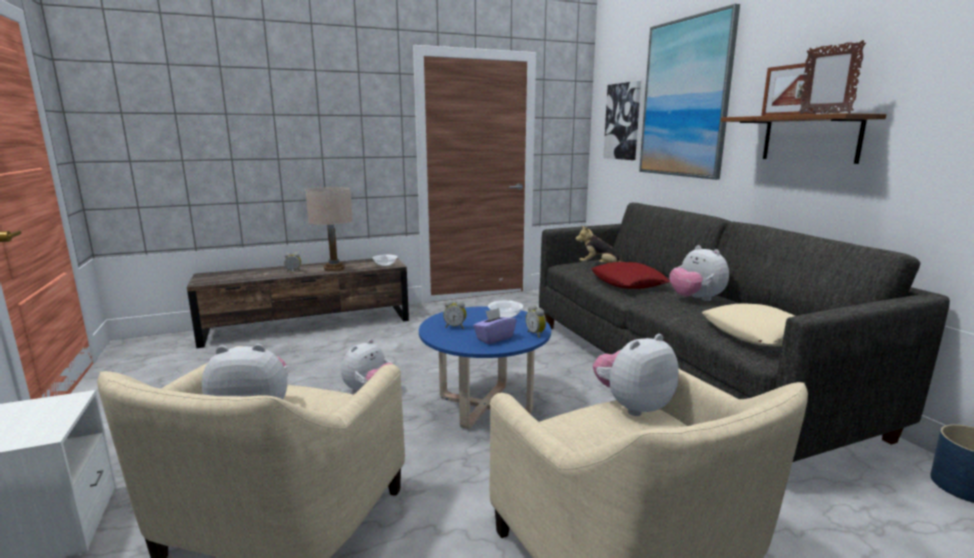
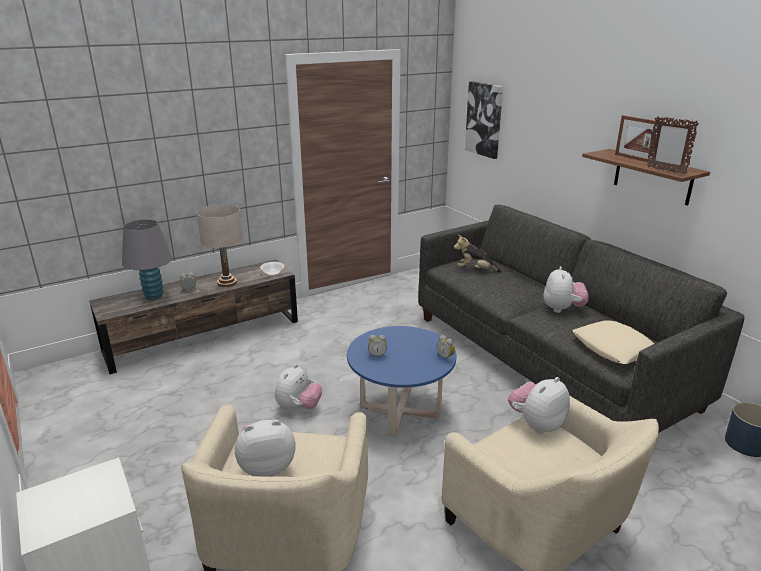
camera: 10 degrees left, 10 degrees up
purple tissue box [473,308,517,344] -> none
bowl [488,300,523,318] -> none
red pillow [591,262,670,289] -> none
picture [639,4,740,180] -> none
plush toy [669,245,729,301] -> plush toy turned 135 degrees counterclockwise [544,266,588,313]
none -> grey table lamp [122,219,172,300]

